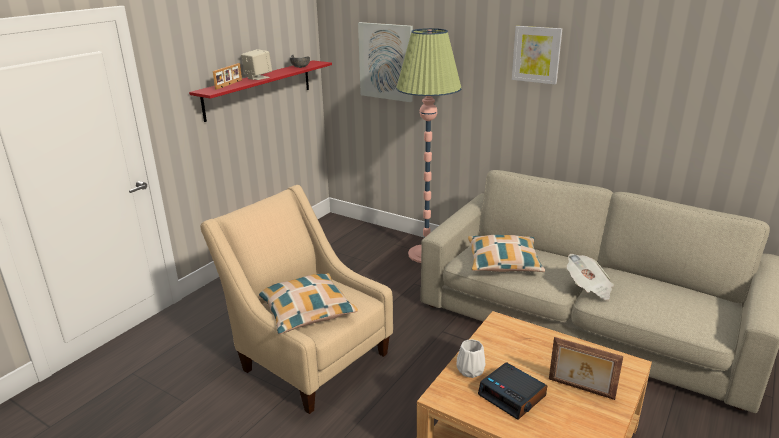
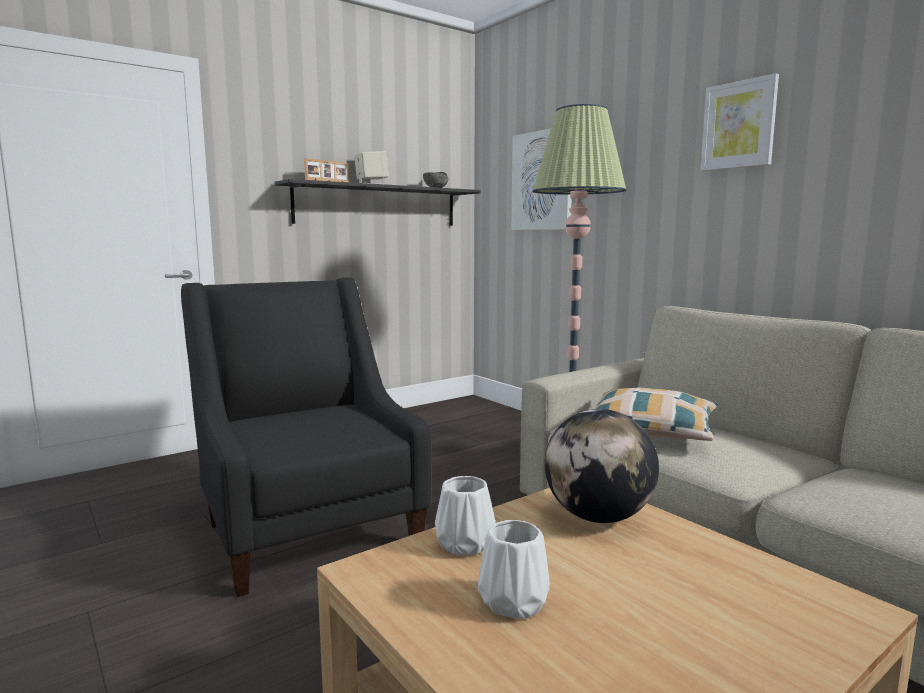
camera: 20 degrees right, 15 degrees down
red shelf [189,61,332,122] -> black shelf [275,179,481,226]
beige armchair [200,185,393,414] -> black armchair [181,277,432,597]
pillow [259,273,358,334] -> none
alarm clock [478,362,547,420] -> white vase [478,520,550,619]
picture frame [549,337,623,400] -> none
newspaper [567,254,614,300] -> none
none -> globe [545,409,659,523]

